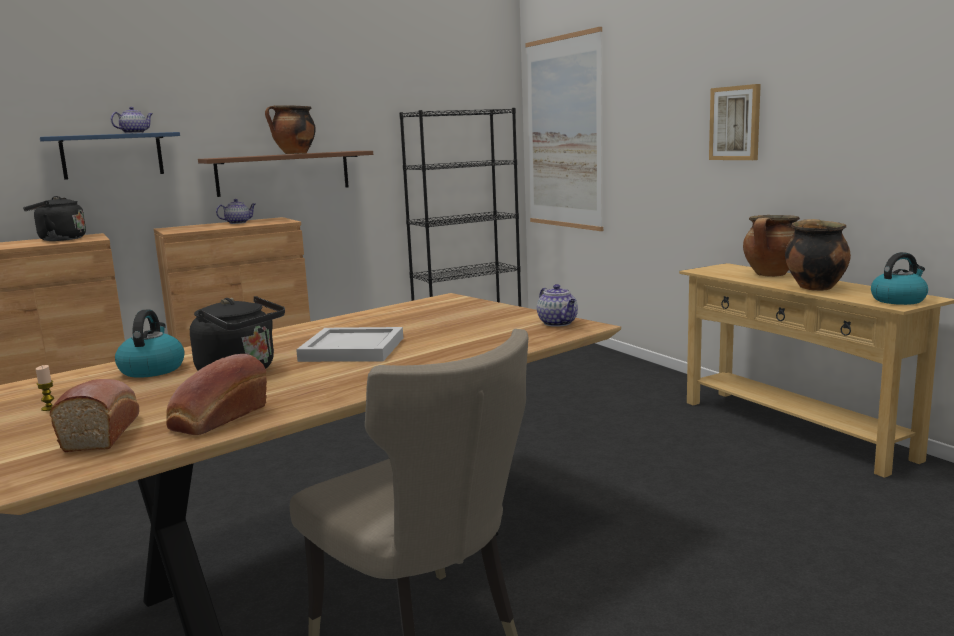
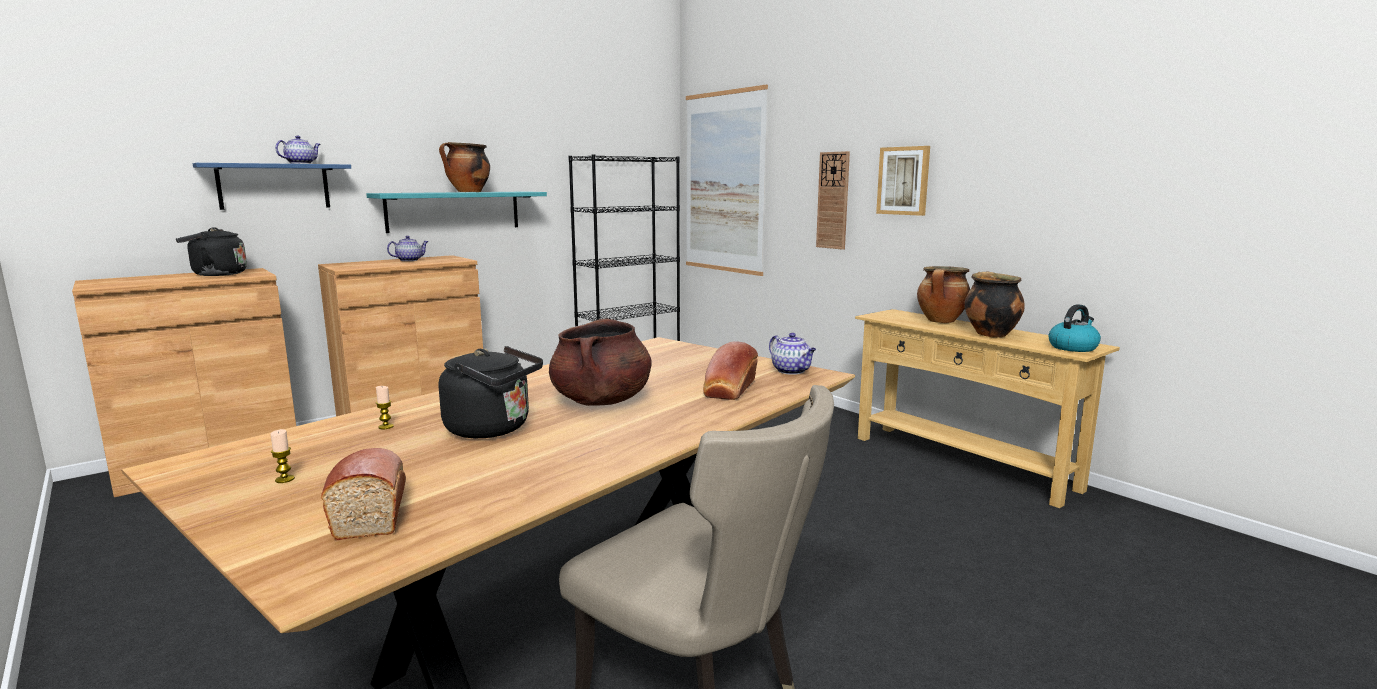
camera: 10 degrees left, 0 degrees up
kettle [115,309,185,378] -> candle [376,386,394,429]
bread [166,354,267,435] -> bread moved to [703,341,758,400]
brown shelf [198,151,373,197] -> turquoise shelf [366,191,547,233]
white tray [296,327,403,362] -> brown cooking pot [549,319,652,406]
none -> wall clock [816,151,850,250]

